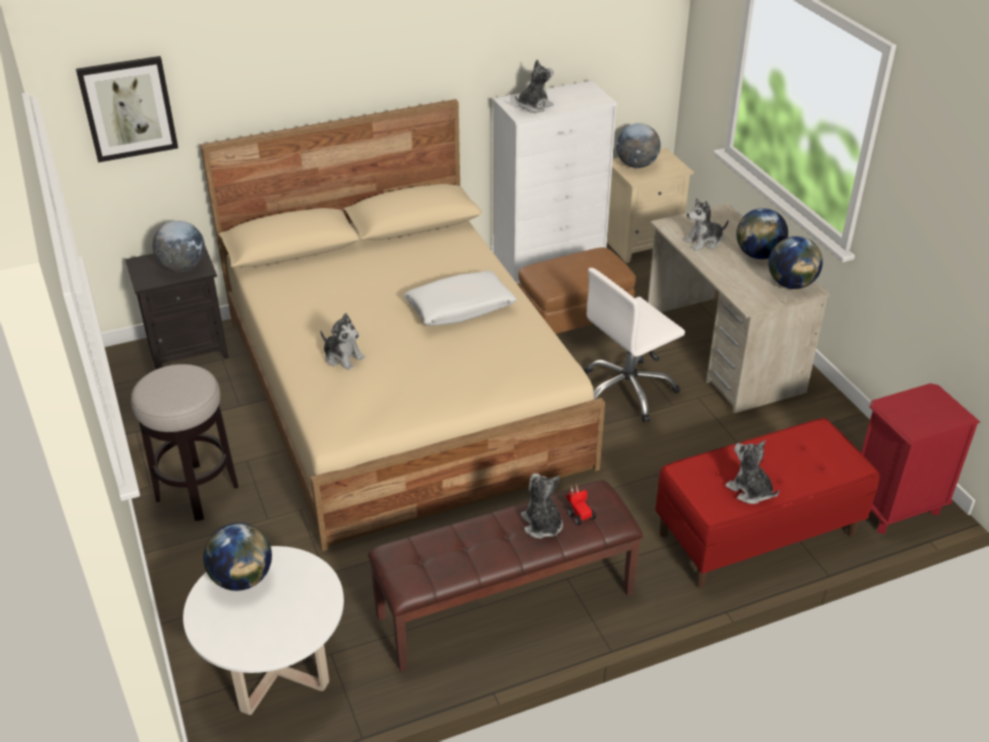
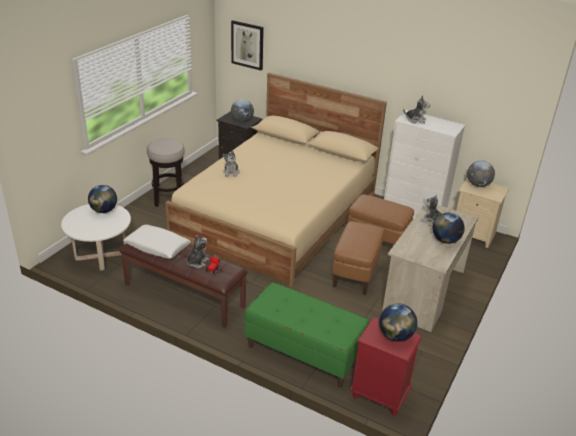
camera: 50 degrees right, 5 degrees down
white pillow [404,271,517,326] -> white pillow moved to [123,224,191,259]
white office chair [584,268,685,422] -> brown ottoman [332,221,384,295]
red bench [655,418,880,588] -> green bench [245,282,369,388]
plush toy [725,440,779,504] -> none
globe [768,236,823,289] -> globe moved to [379,303,417,342]

